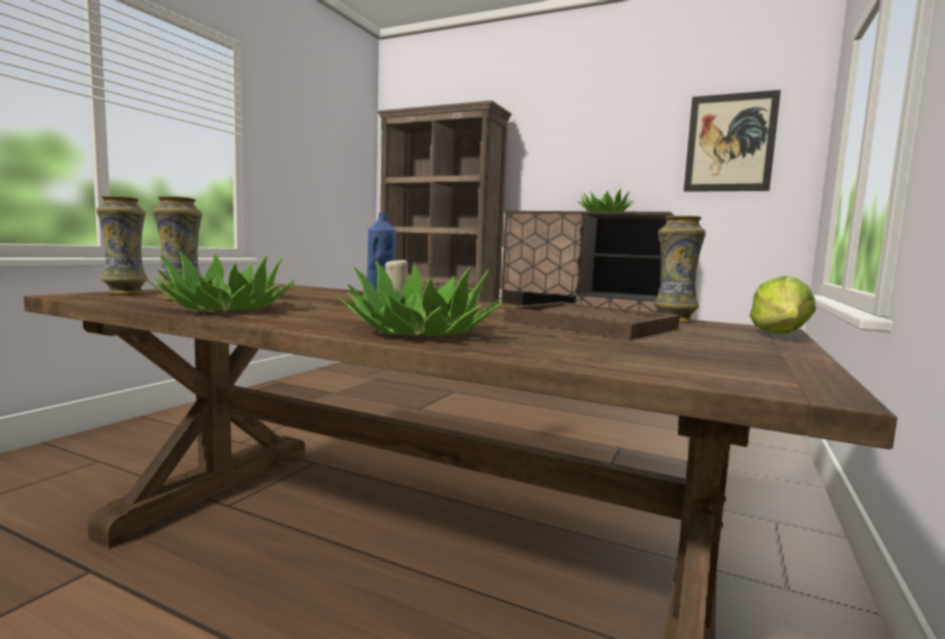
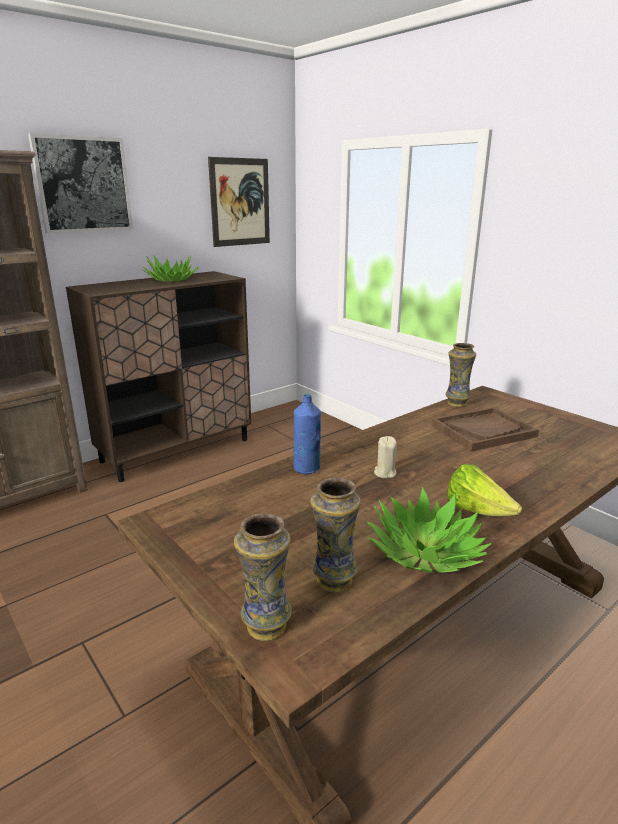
camera: 65 degrees left, 15 degrees up
potted plant [337,261,502,336] -> none
lettuce [749,275,816,334] -> lettuce moved to [447,464,522,516]
none -> picture [28,133,133,233]

